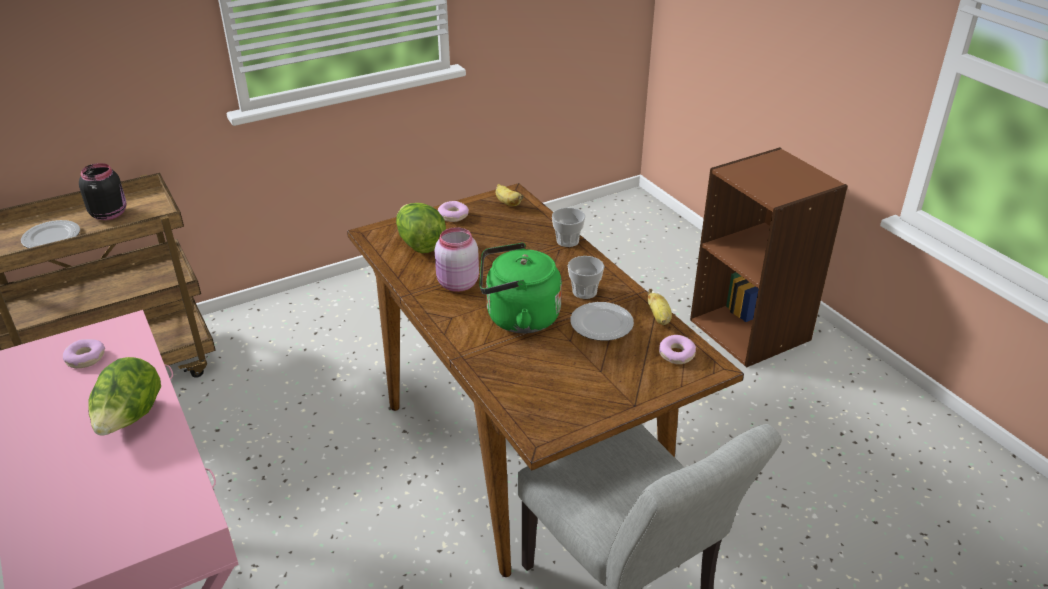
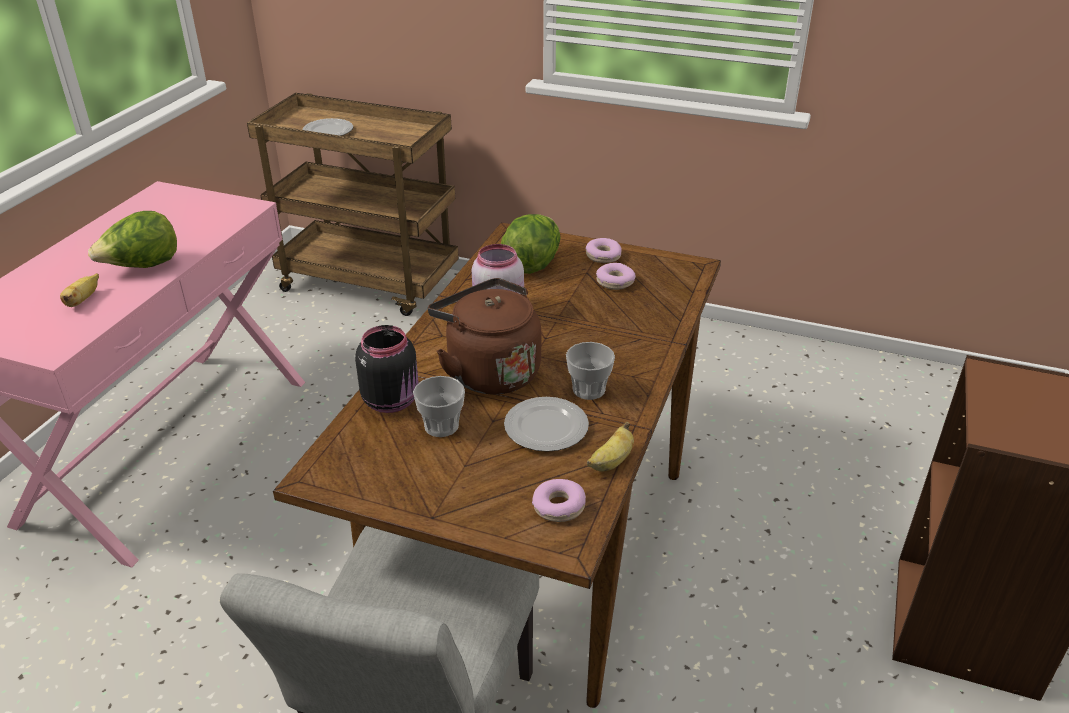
camera: 50 degrees right, 0 degrees up
donut [63,339,105,368] -> donut moved to [596,263,636,290]
black jar [79,163,127,220] -> black jar moved to [355,325,419,413]
green kettle [479,242,562,333] -> brown kettle [428,278,541,394]
banana [496,184,524,206] -> banana moved to [60,273,99,307]
cup [552,208,585,247] -> cup moved to [413,376,465,437]

